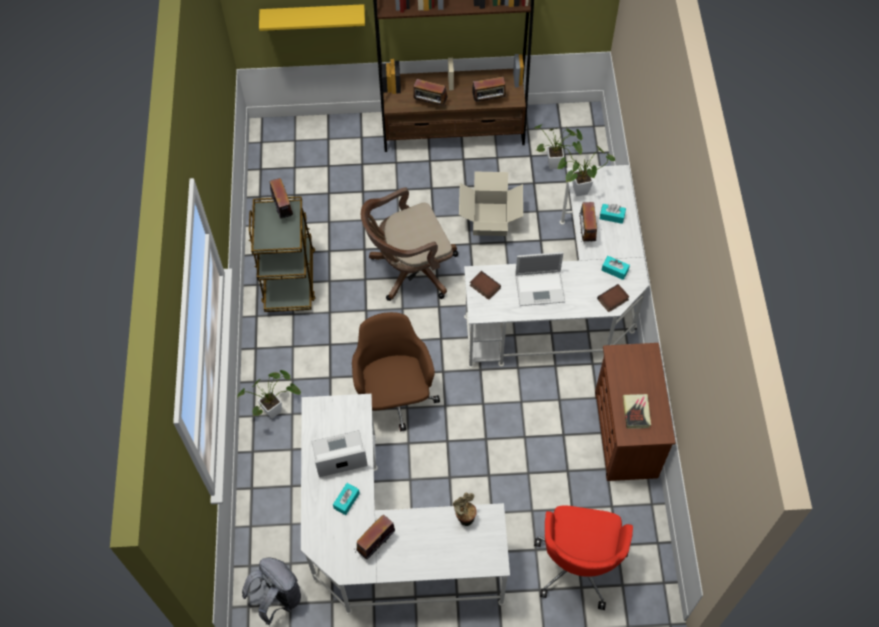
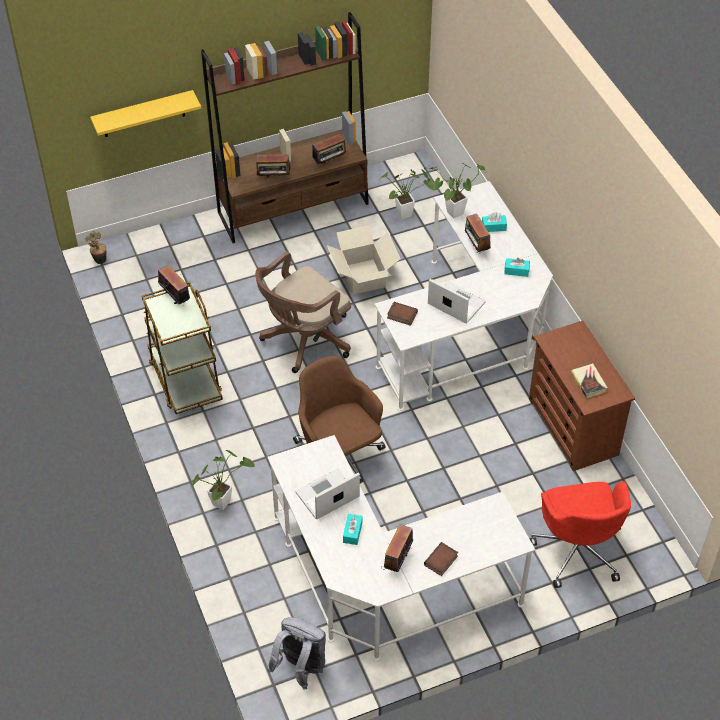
camera: 20 degrees left, 10 degrees down
potted plant [453,492,477,526] -> potted plant moved to [85,230,106,264]
laptop [515,252,565,306] -> laptop turned 120 degrees counterclockwise [428,279,486,323]
book [597,284,630,312] -> book moved to [424,542,458,576]

